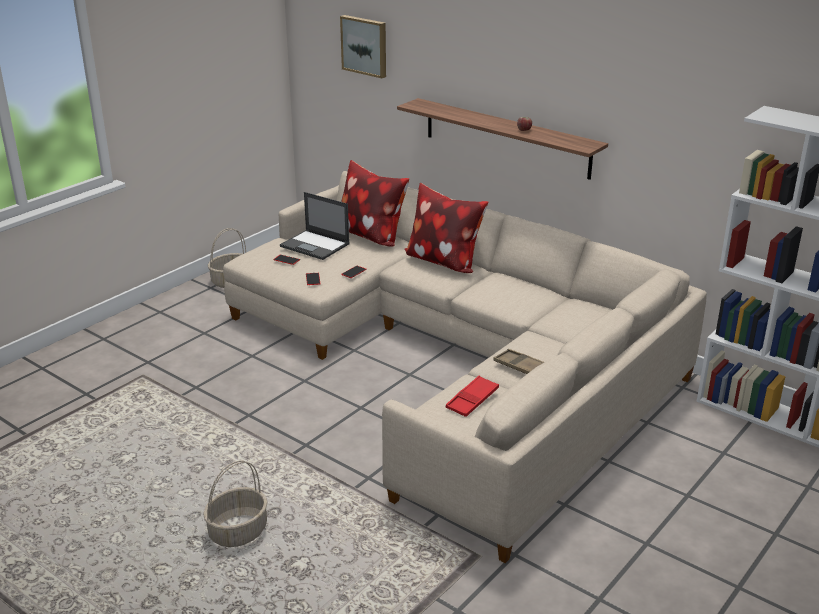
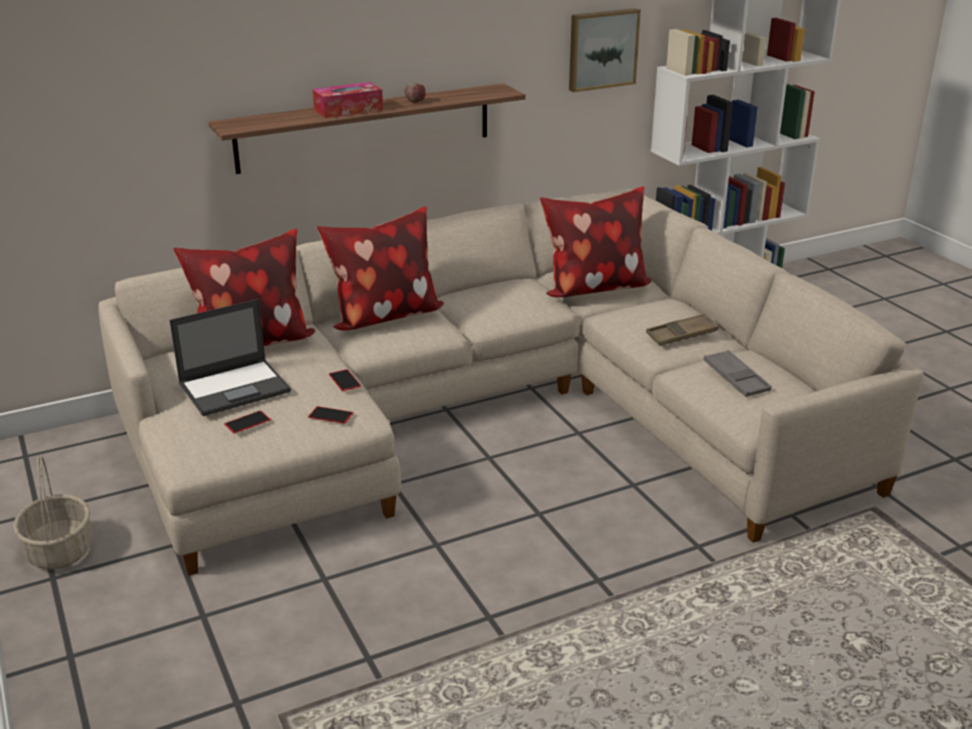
camera: 65 degrees left, 0 degrees up
basket [203,461,268,547] -> none
picture [340,15,386,78] -> picture moved to [569,8,641,92]
red tray [446,376,499,417] -> grey tray [704,350,771,397]
none -> tissue box [313,82,383,118]
none -> pillow [540,186,652,297]

